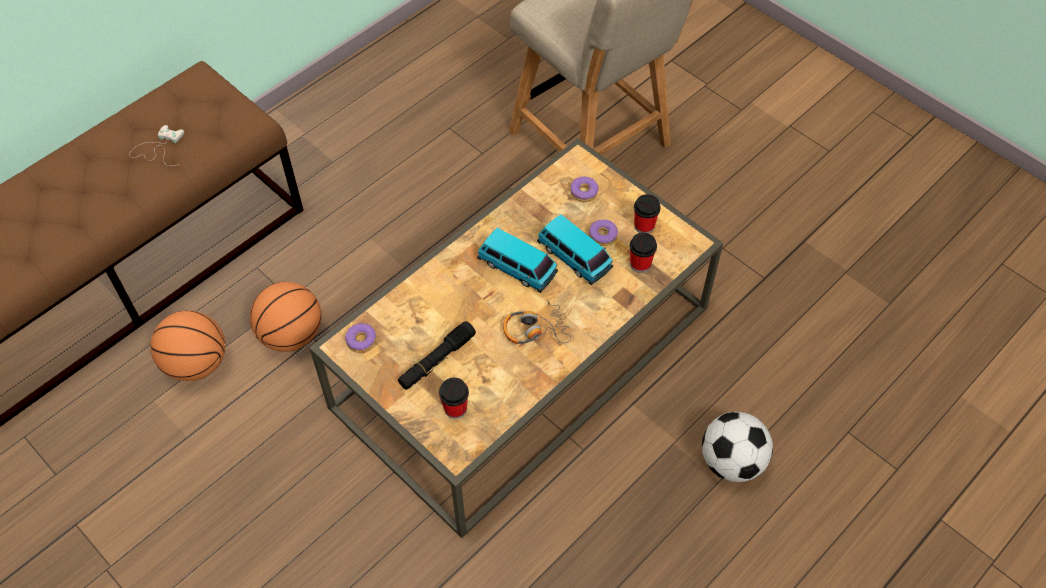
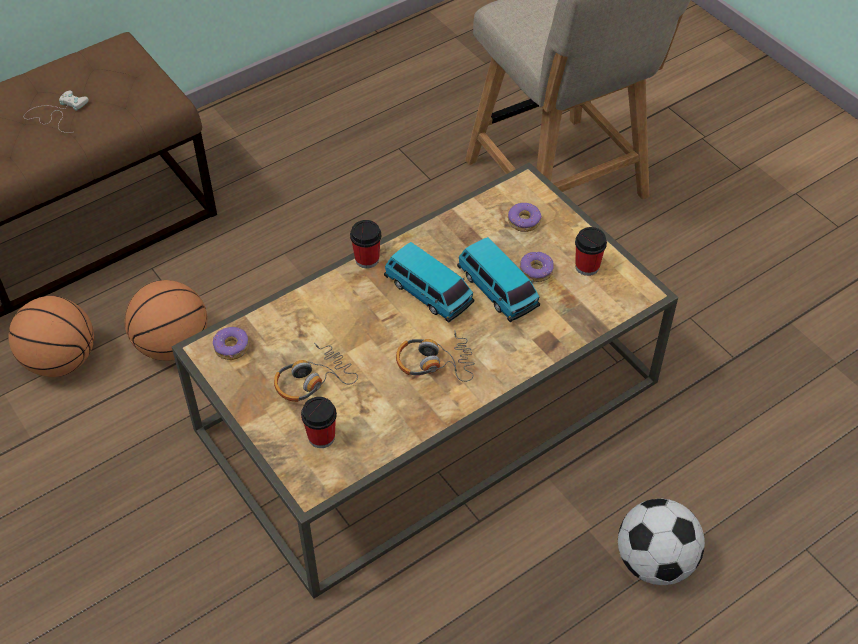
camera: 10 degrees right, 5 degrees down
black flashlight [398,321,476,390] -> headphones [274,343,358,402]
cup [630,232,657,273] -> cup moved to [350,220,381,269]

